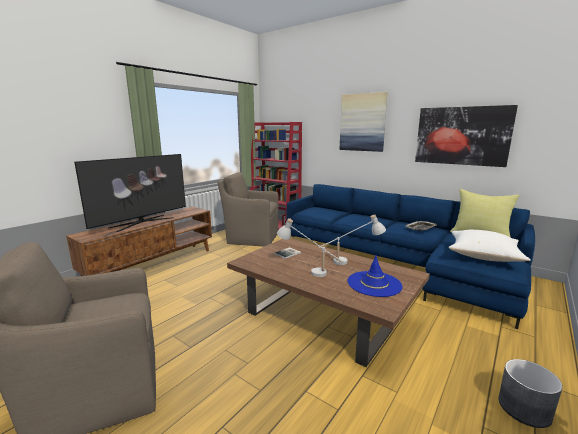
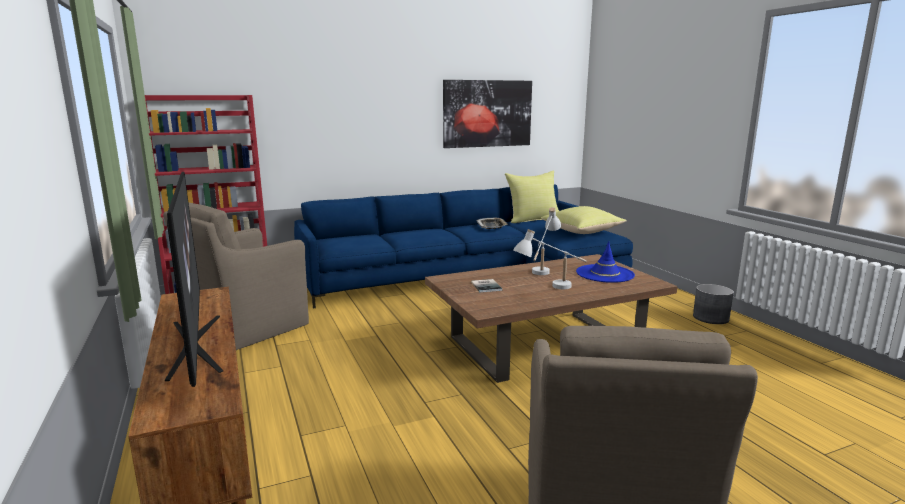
camera: 60 degrees left, 0 degrees up
picture [340,92,388,152] -> none
white pillow [448,230,531,262] -> yellow pillow [541,206,627,234]

